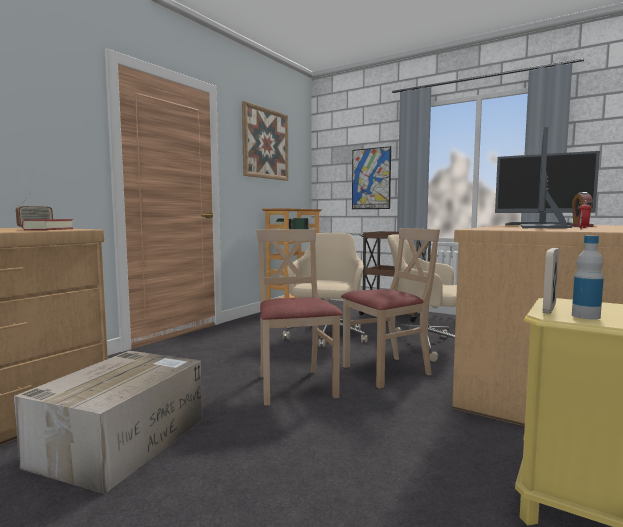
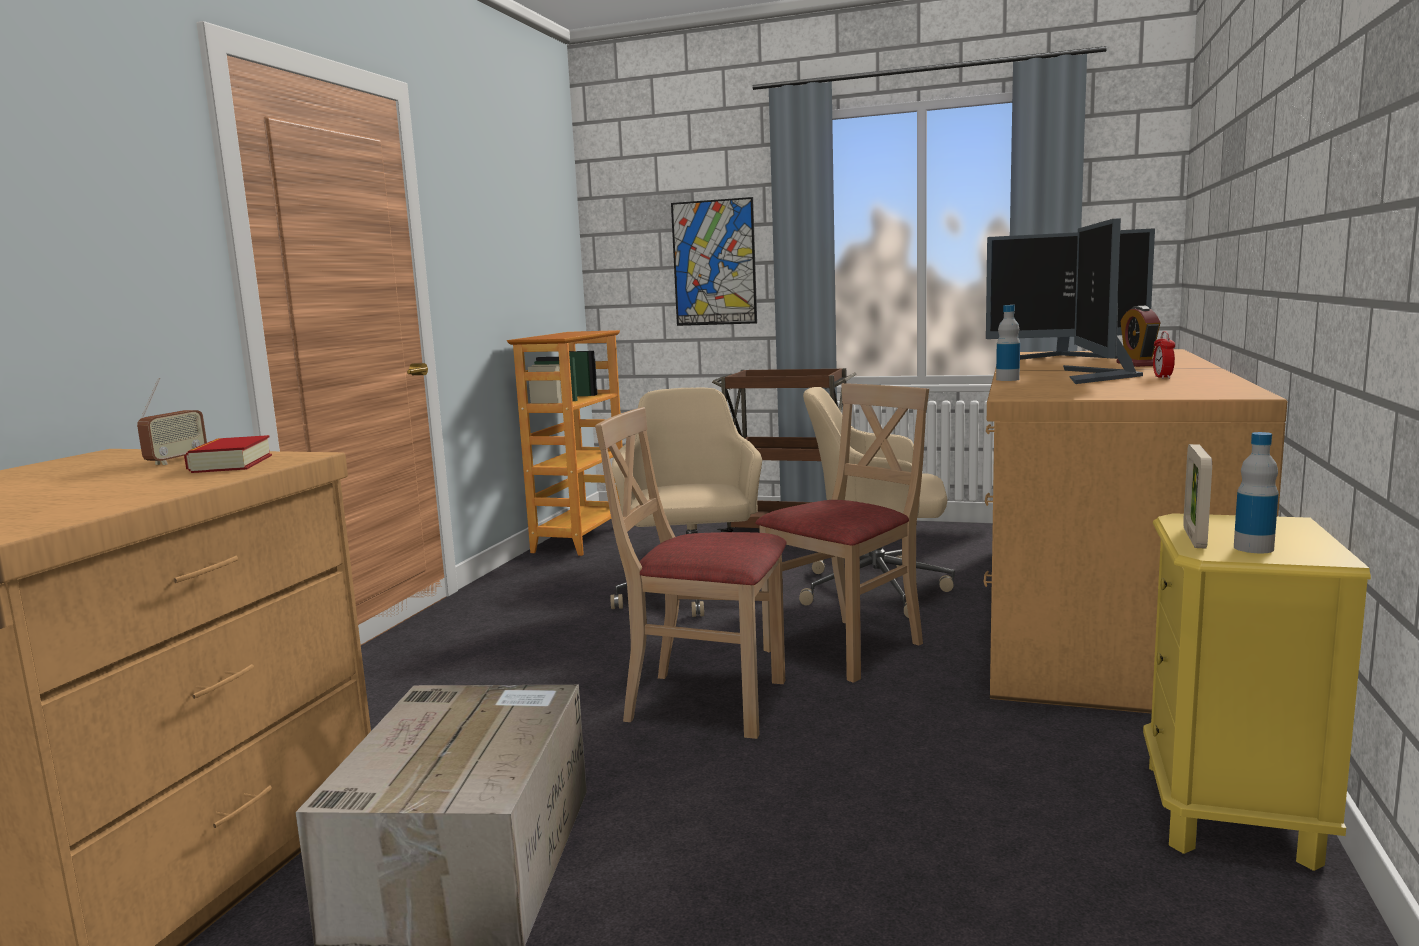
camera: 15 degrees left, 5 degrees up
picture [242,101,288,181] -> none
beige chair [256,229,342,406] -> beige chair turned 45 degrees counterclockwise [595,407,787,739]
none -> bottle [996,305,1020,381]

